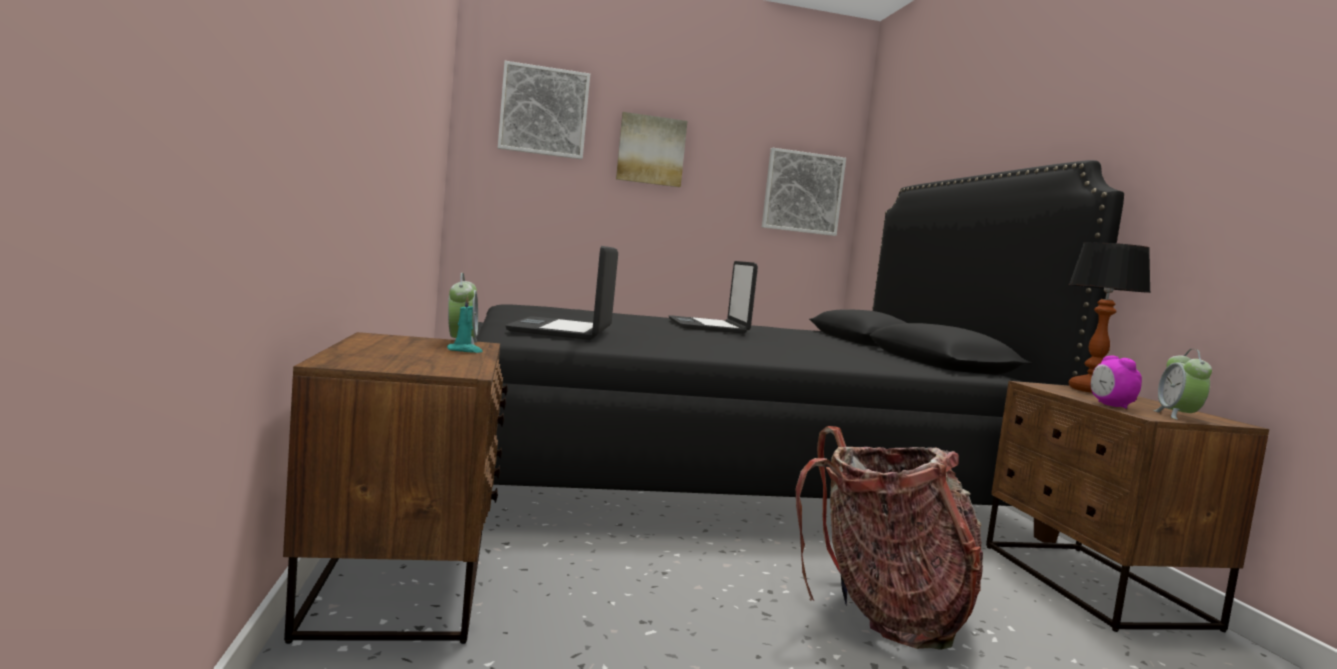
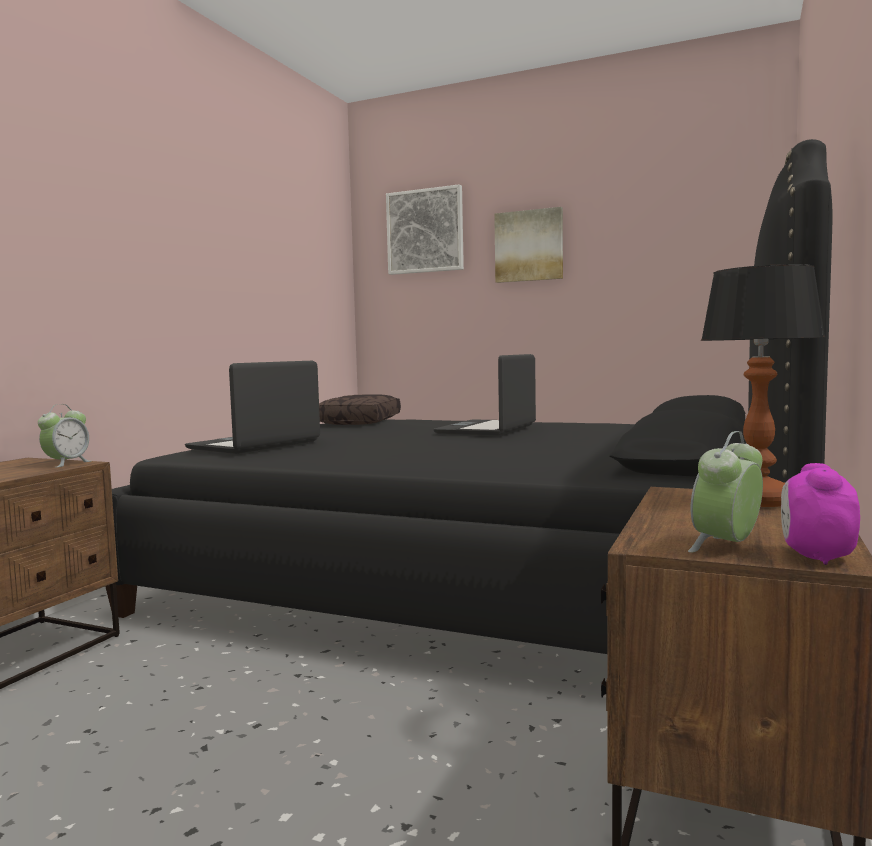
camera: 35 degrees right, 0 degrees up
turquoise candle [447,295,483,353] -> none
picture [762,148,846,236] -> none
backpack [796,426,983,650] -> none
alarm clock [1091,356,1142,409] -> alarm clock moved to [781,463,860,565]
none -> brown pillow [319,394,401,425]

